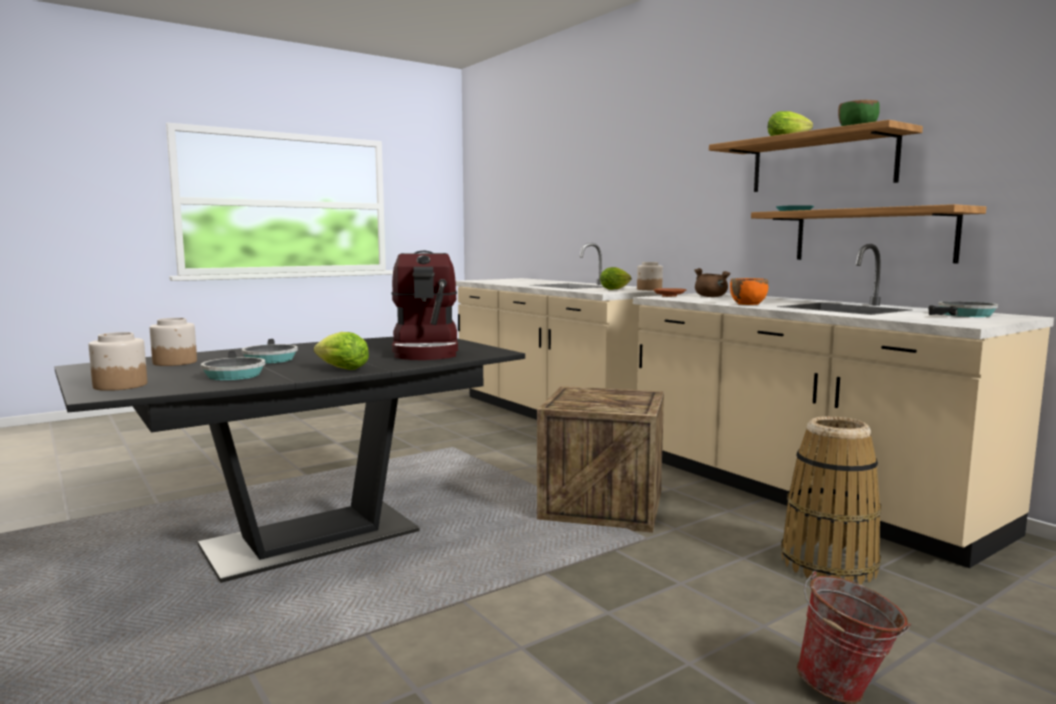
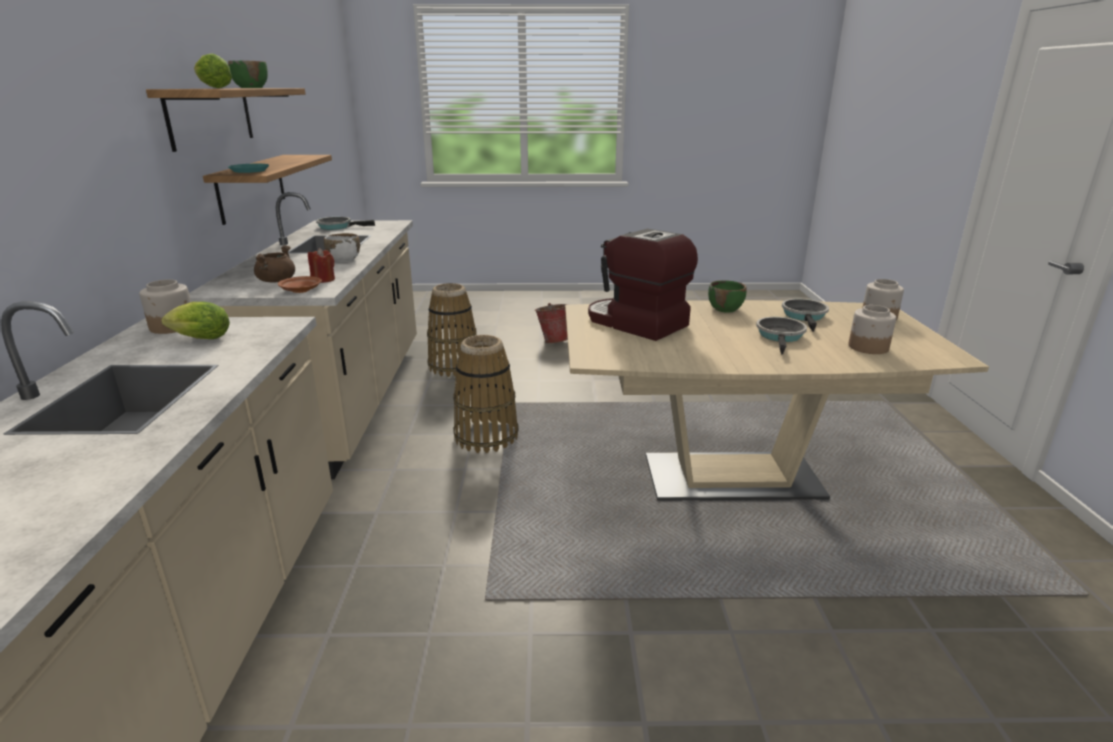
camera: 145 degrees left, 15 degrees up
black dining table [54,337,525,583] -> beige dining table [565,300,989,500]
lettuce [314,332,369,370] -> green bowl [708,280,747,313]
coffee machine [392,251,458,360] -> coffee machine turned 75 degrees counterclockwise [588,229,698,341]
crate [537,386,664,533] -> basket [453,335,519,453]
orange bowl [730,278,768,305] -> white bowl [324,233,360,262]
none -> red candle [308,248,335,283]

